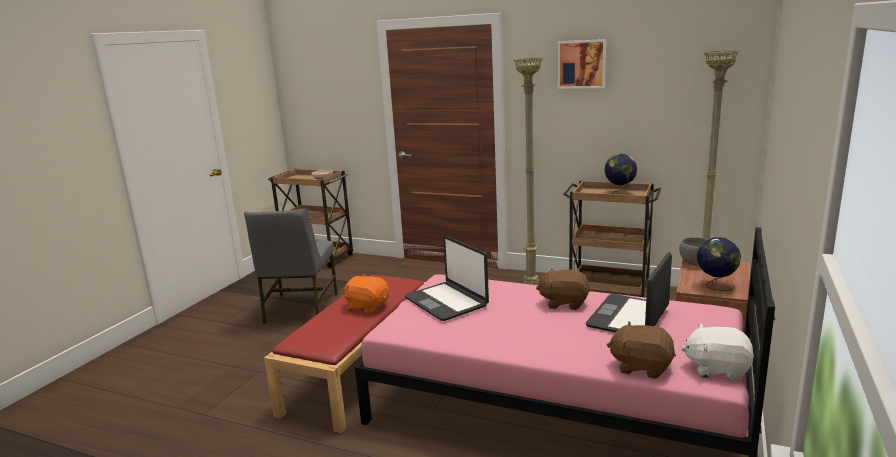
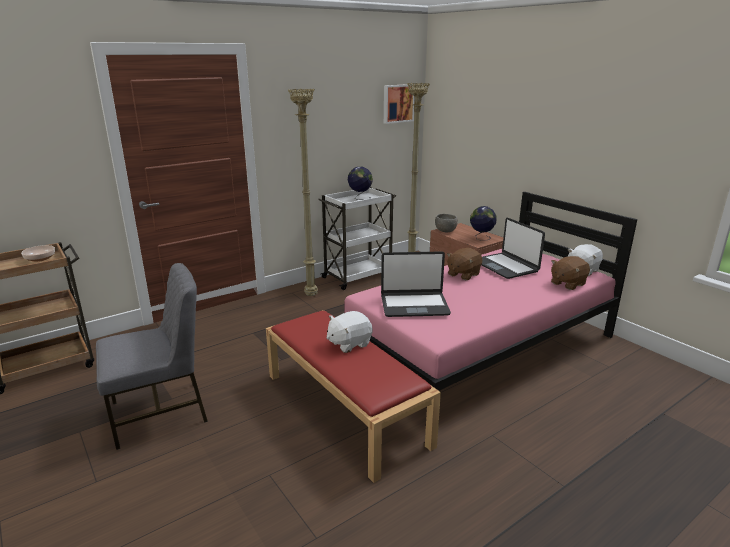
camera: 60 degrees left, 5 degrees up
grey chair [244,209,338,324] -> grey chair turned 60 degrees counterclockwise [96,263,208,450]
orange plush toy [344,274,389,314] -> white plush toy [326,311,373,353]
picture [558,39,606,89] -> picture moved to [384,84,415,124]
brown cart [563,180,661,297] -> white cart [318,187,396,290]

